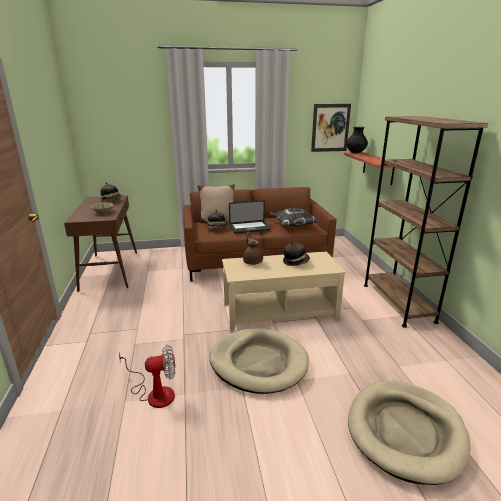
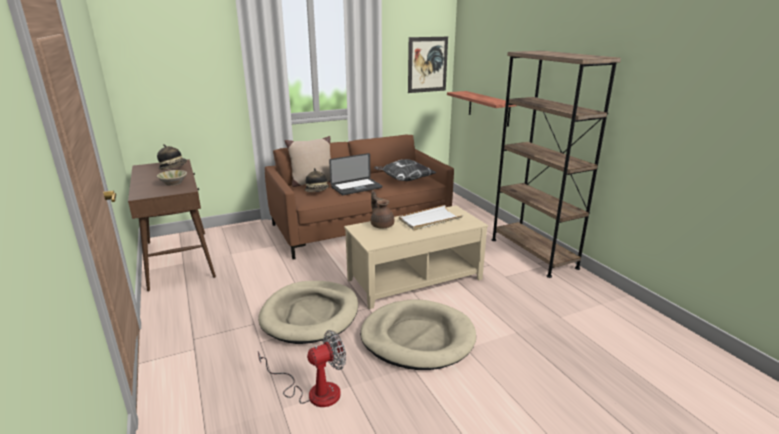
camera: 15 degrees left, 0 degrees up
hat [283,241,310,266] -> white tray [399,205,463,231]
black vase [346,127,368,153] -> none
beige dog bed [348,380,471,485] -> beige dog bed moved to [258,281,358,344]

